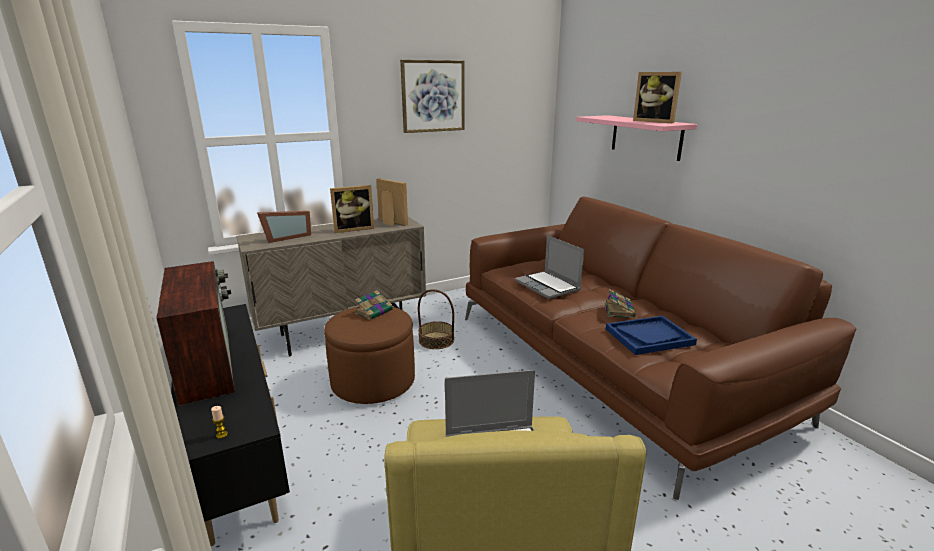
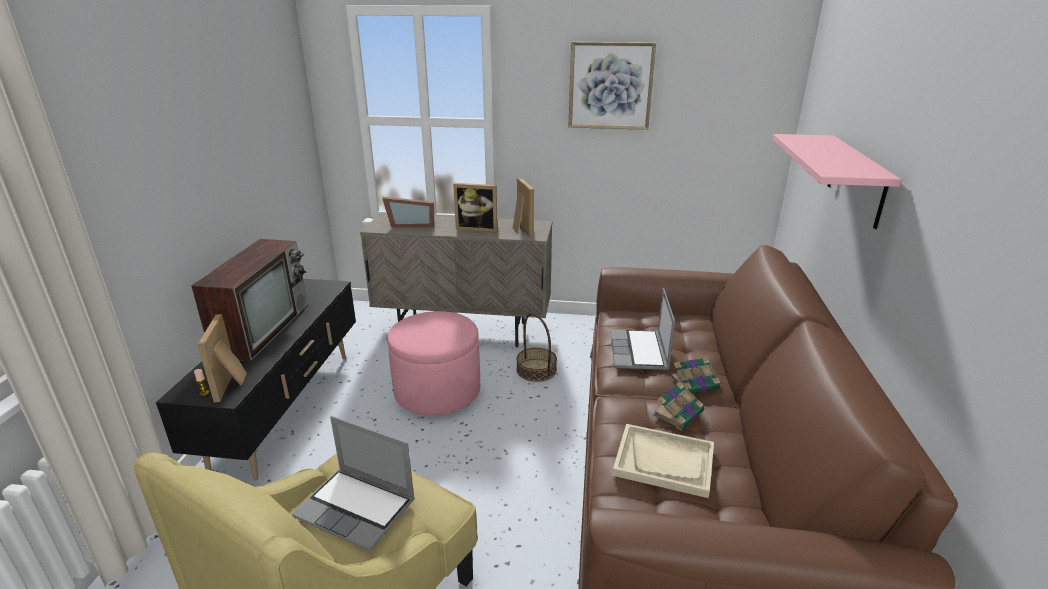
camera: 35 degrees right, 5 degrees up
brown ottoman [324,306,415,404] -> pink ottoman [387,311,480,415]
book [355,290,394,320] -> book moved to [670,357,723,394]
blue tray [606,316,697,355] -> beige tray [612,424,714,498]
picture frame [633,72,682,123] -> picture frame moved to [197,314,247,402]

